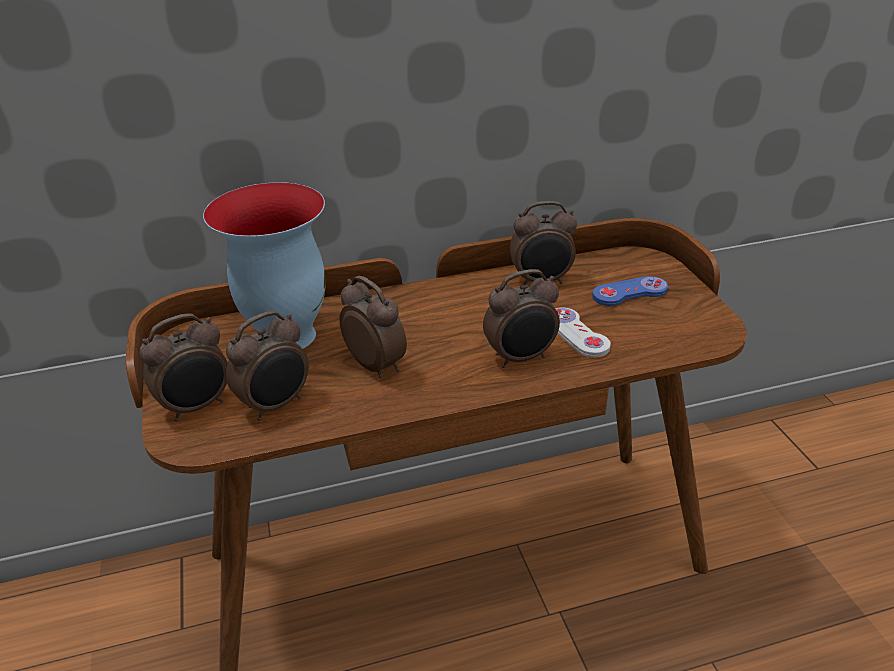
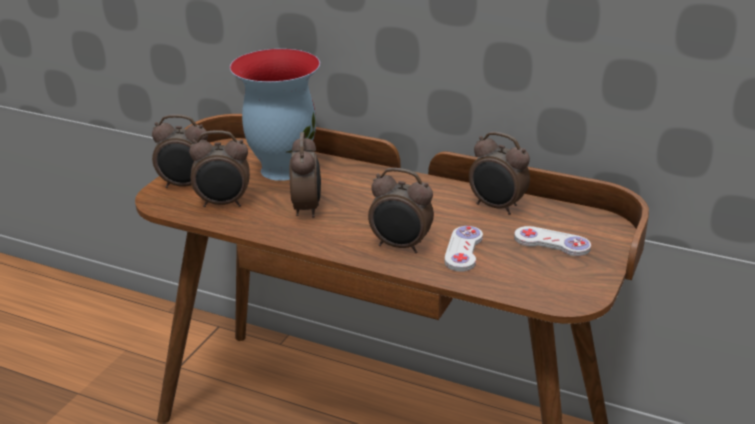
camera: 40 degrees right, 5 degrees down
blue game controller [592,276,668,306] -> white game controller [514,226,591,256]

